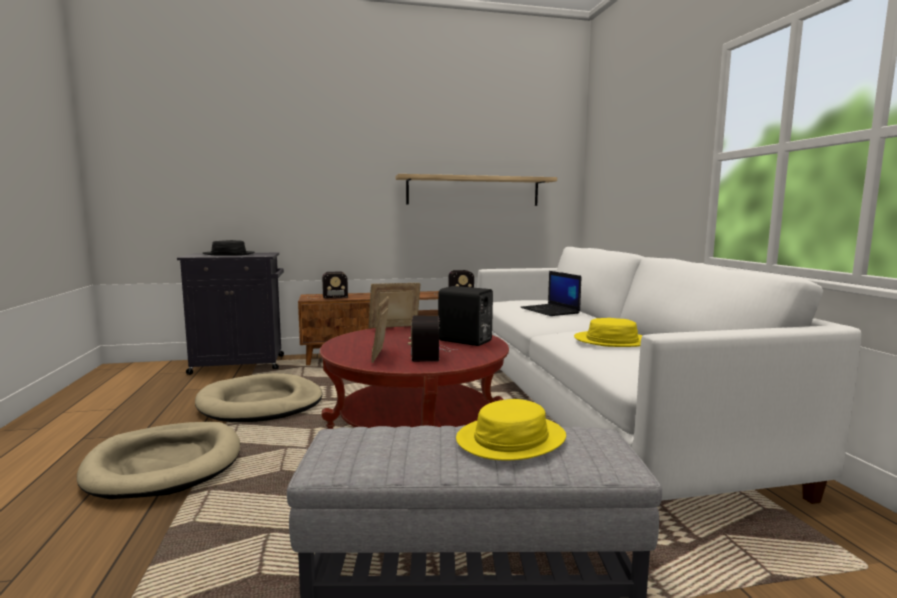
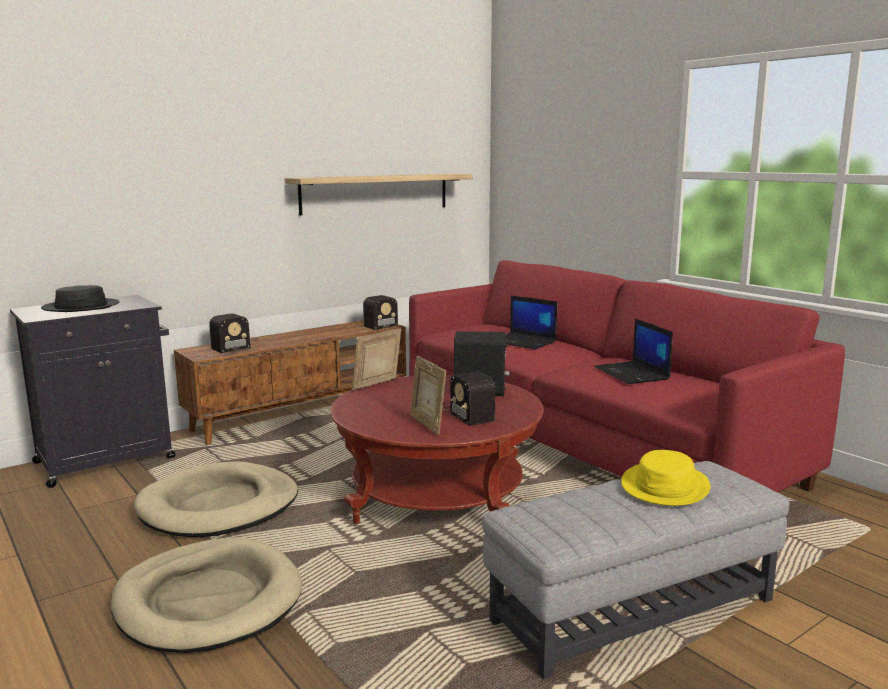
camera: 25 degrees left, 5 degrees up
white sofa [477,247,862,504] -> red sofa [409,260,845,493]
yellow hat [574,318,643,347] -> laptop [594,319,673,384]

